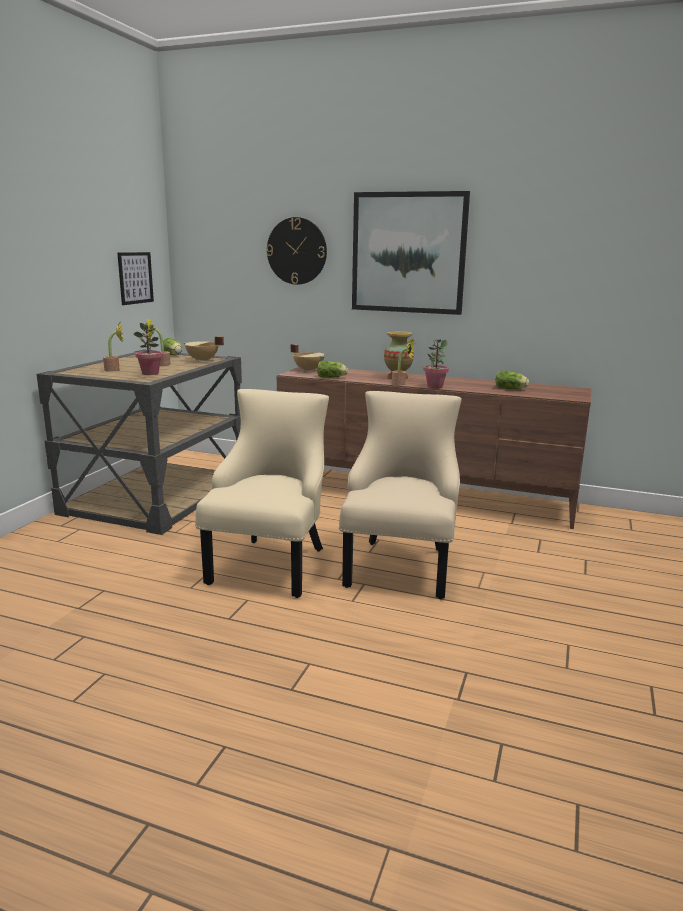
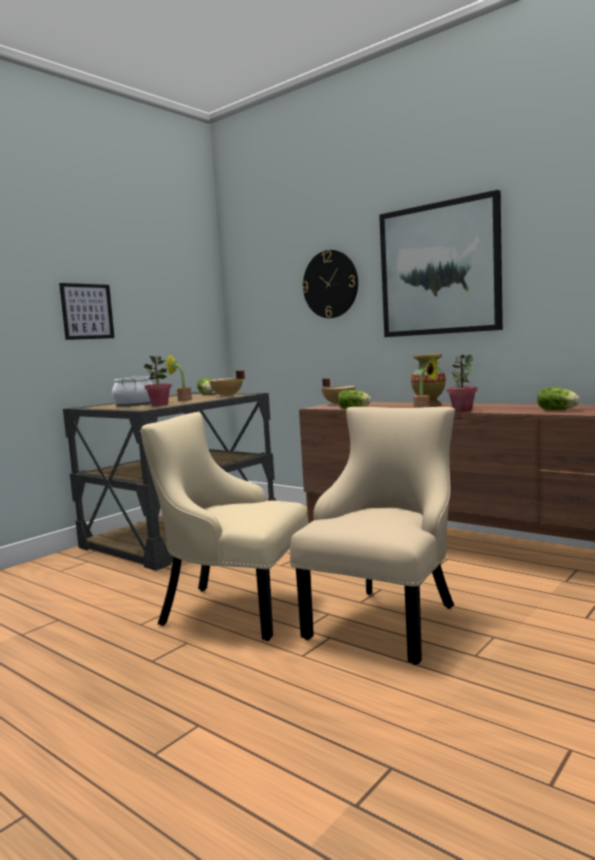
camera: 20 degrees right, 10 degrees down
potted plant [103,322,124,372] -> cooking pot [112,376,153,406]
picture [117,252,154,305] -> picture moved to [59,283,115,340]
beige chair [195,389,329,598] -> beige chair turned 105 degrees counterclockwise [140,412,309,641]

